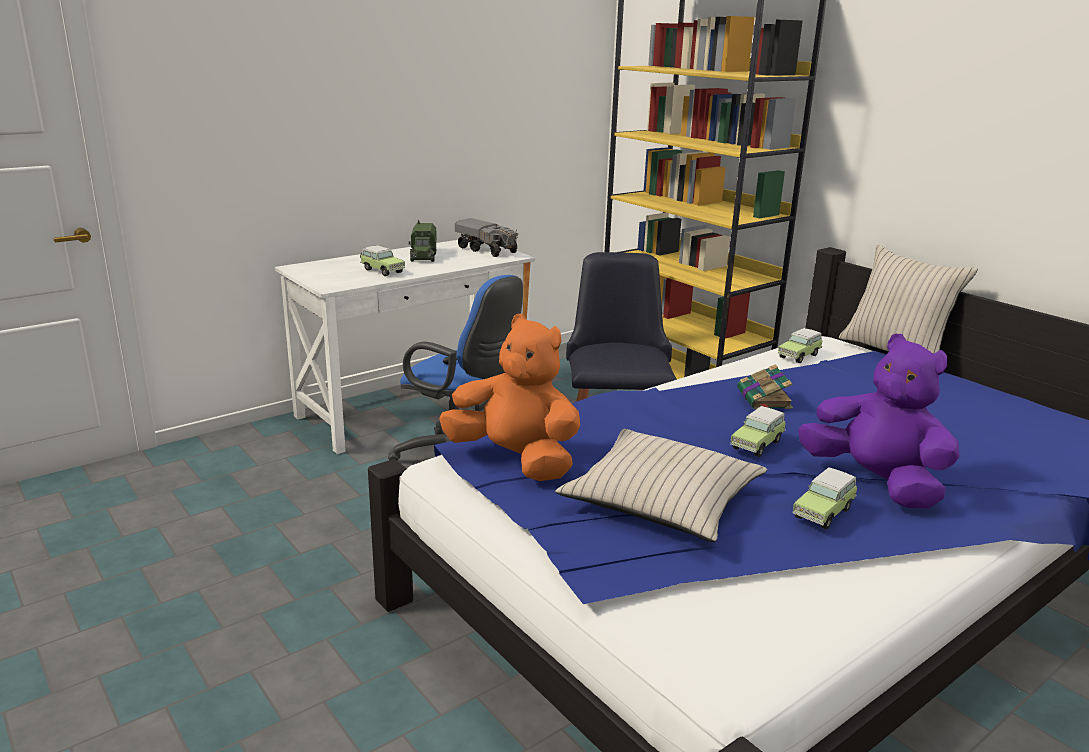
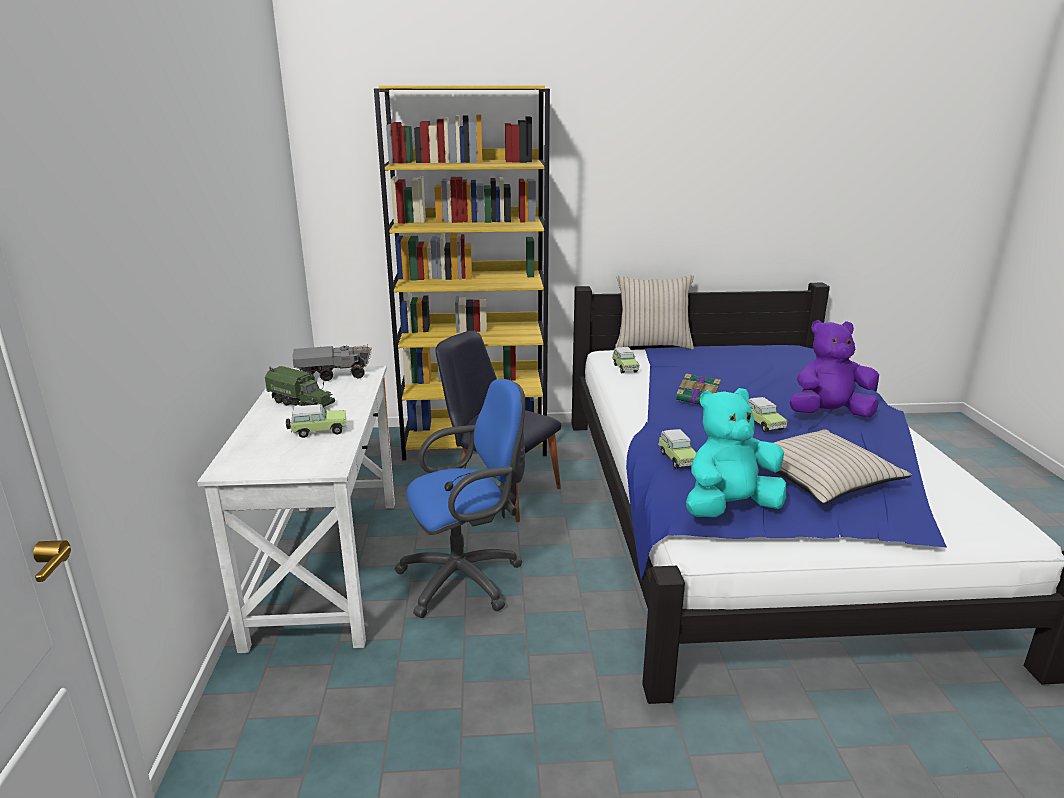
camera: 55 degrees left, 0 degrees up
orange plush toy [439,314,580,481] -> turquoise plush toy [686,388,786,517]
toy car [793,467,857,530] -> toy car moved to [658,429,696,469]

